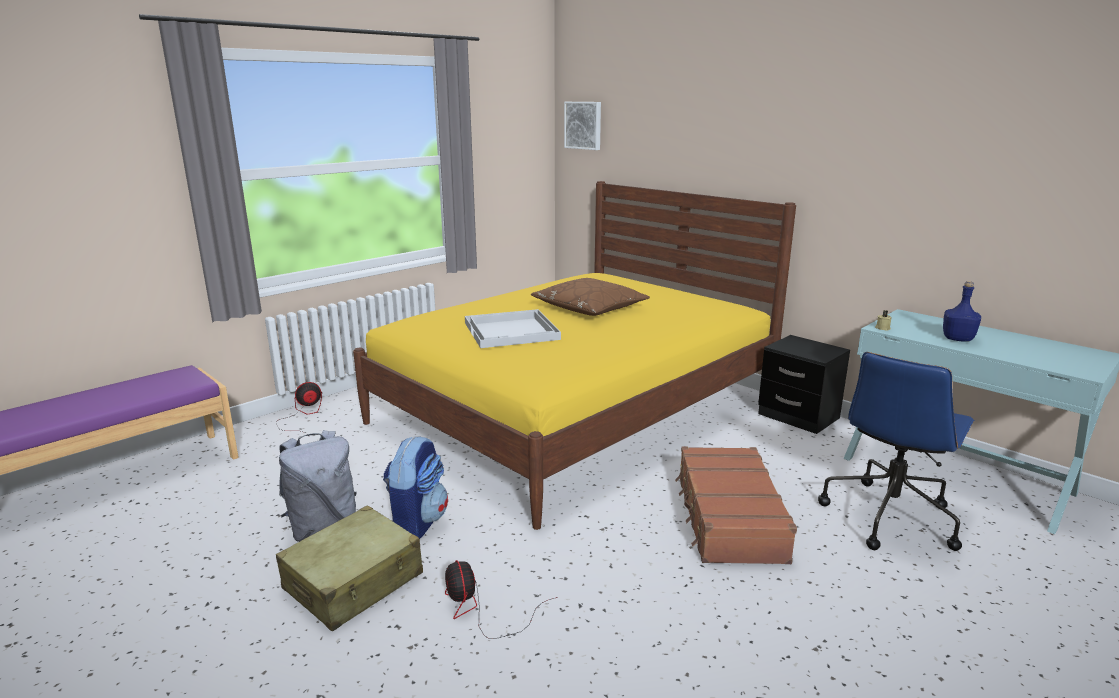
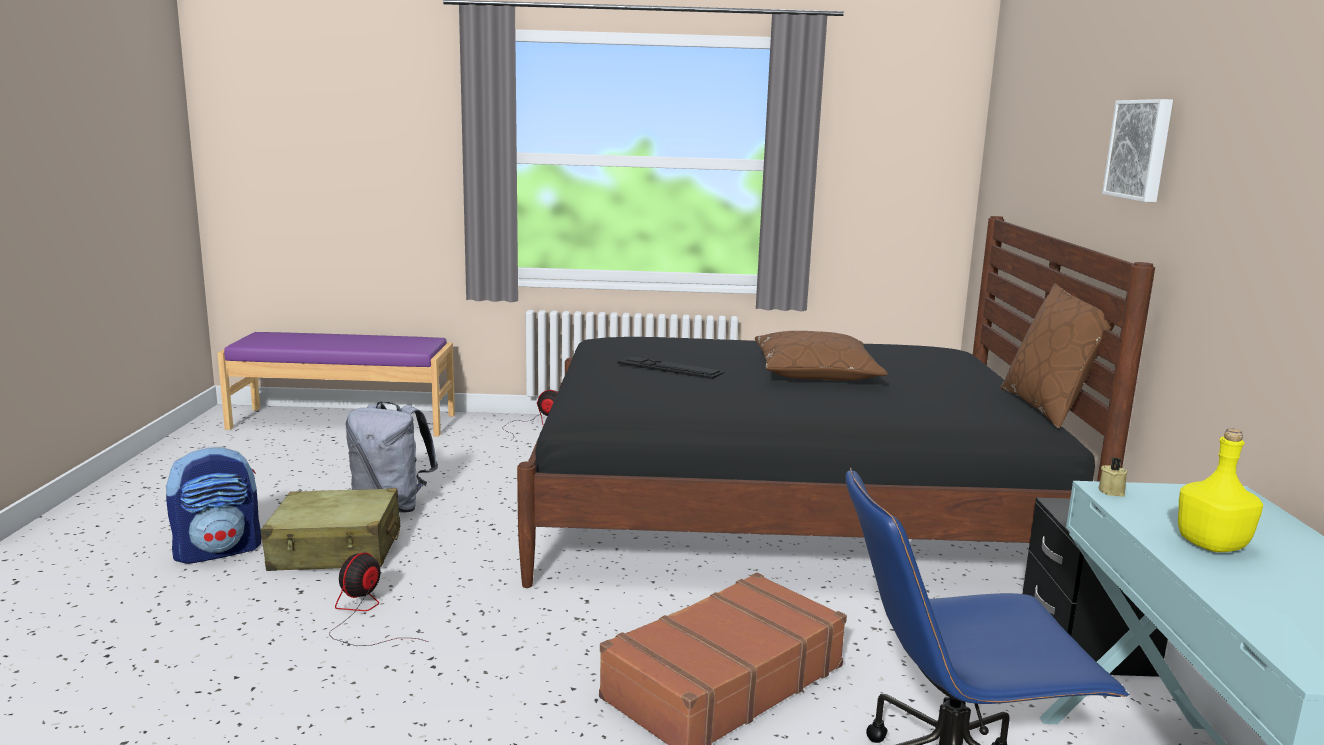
camera: 45 degrees right, 5 degrees down
yellow bed [353,181,796,530] -> black bed [517,216,1155,588]
backpack [383,436,448,538] -> backpack moved to [165,446,261,564]
white tray [465,309,561,348] -> keyboard [617,357,724,379]
picture [564,102,601,150] -> picture moved to [1102,99,1173,202]
blue bottle [943,281,981,342] -> yellow bottle [1178,428,1263,552]
none -> brown pillow [1000,283,1115,429]

